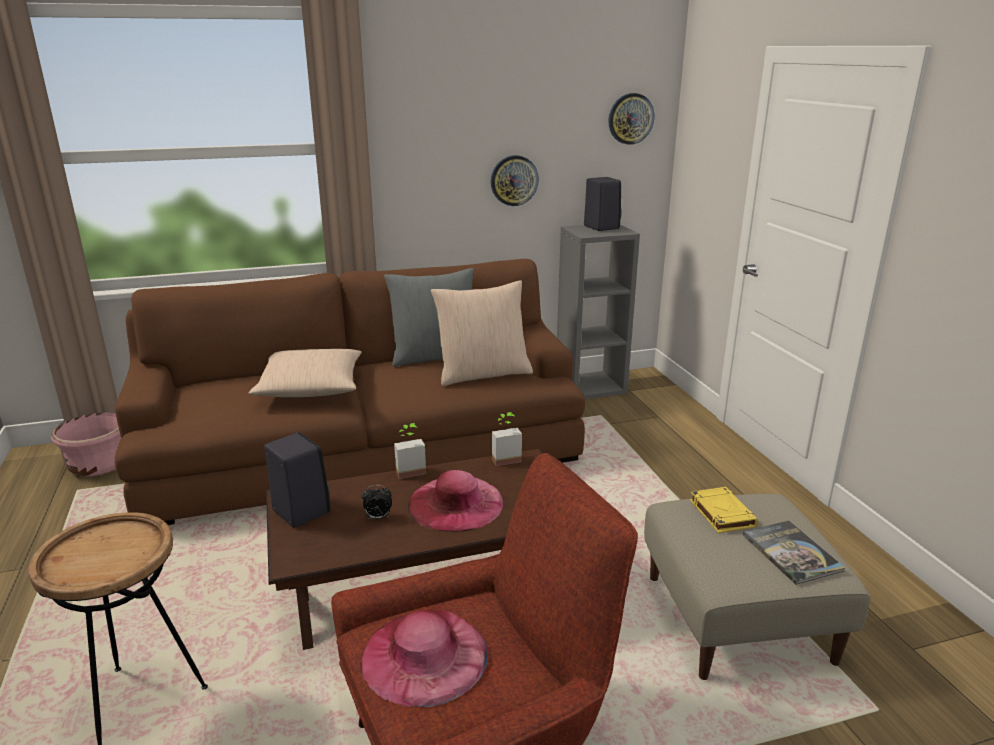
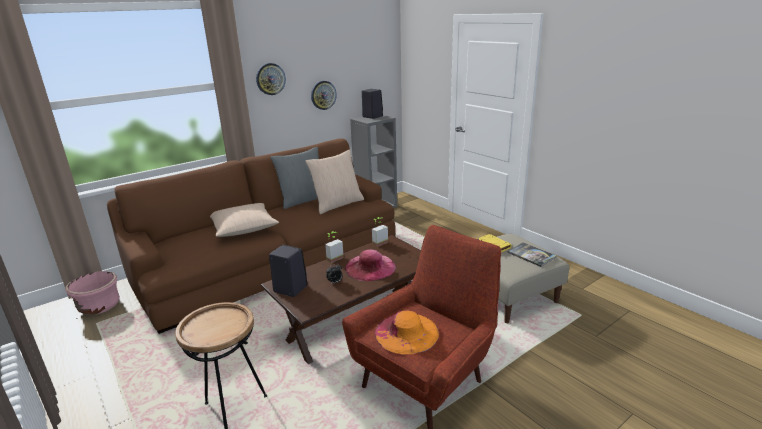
camera: 20 degrees left, 0 degrees up
pink hat [361,610,488,707] -> orange hat [375,310,439,354]
wall clock [609,93,654,145] -> wall clock moved to [256,63,286,95]

